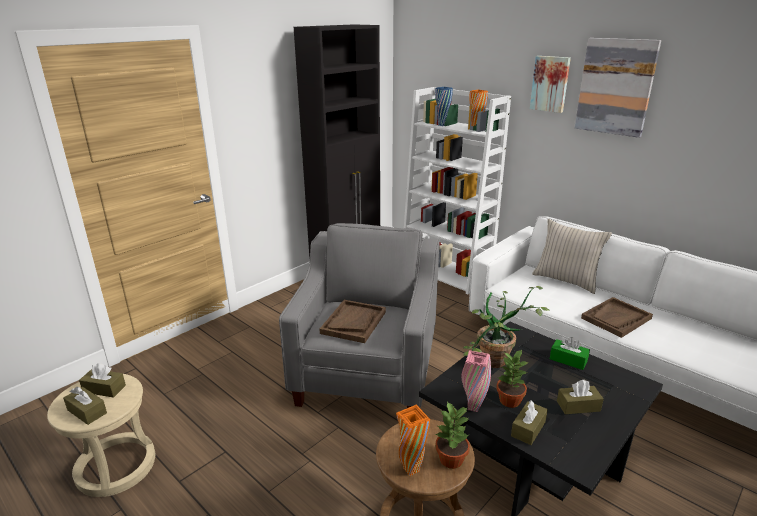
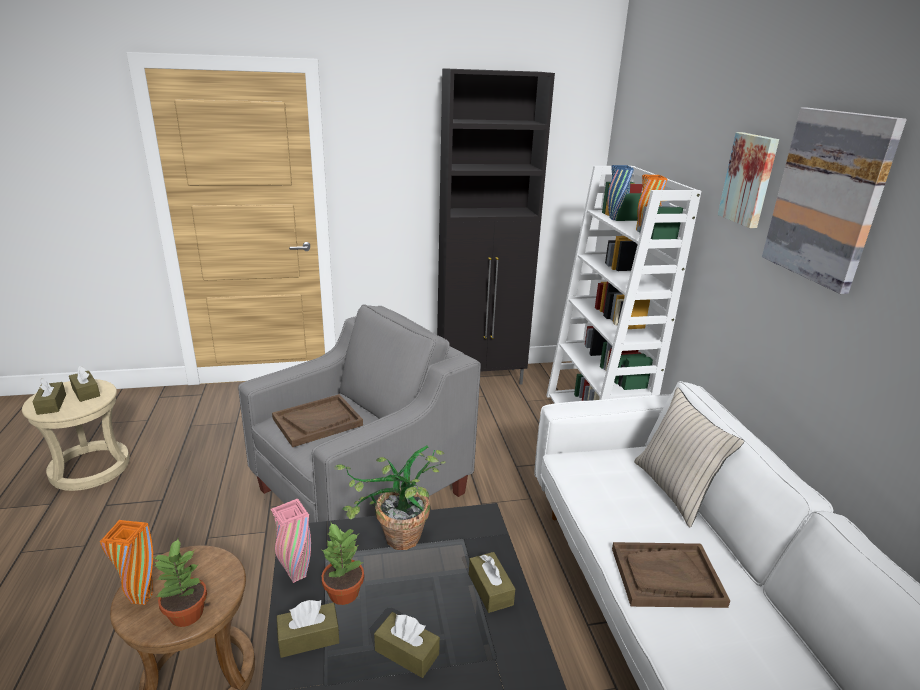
camera: 35 degrees right, 0 degrees up
green tissue box [550,337,590,370] -> brown tissue box [469,552,515,613]

